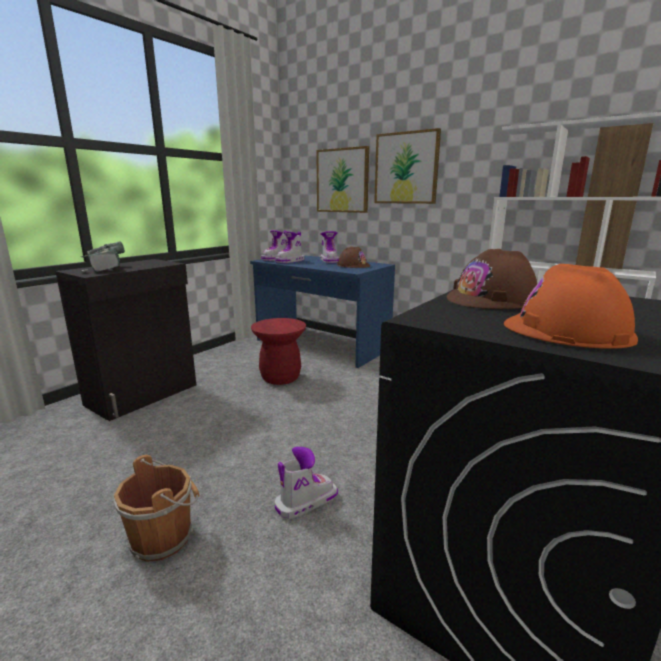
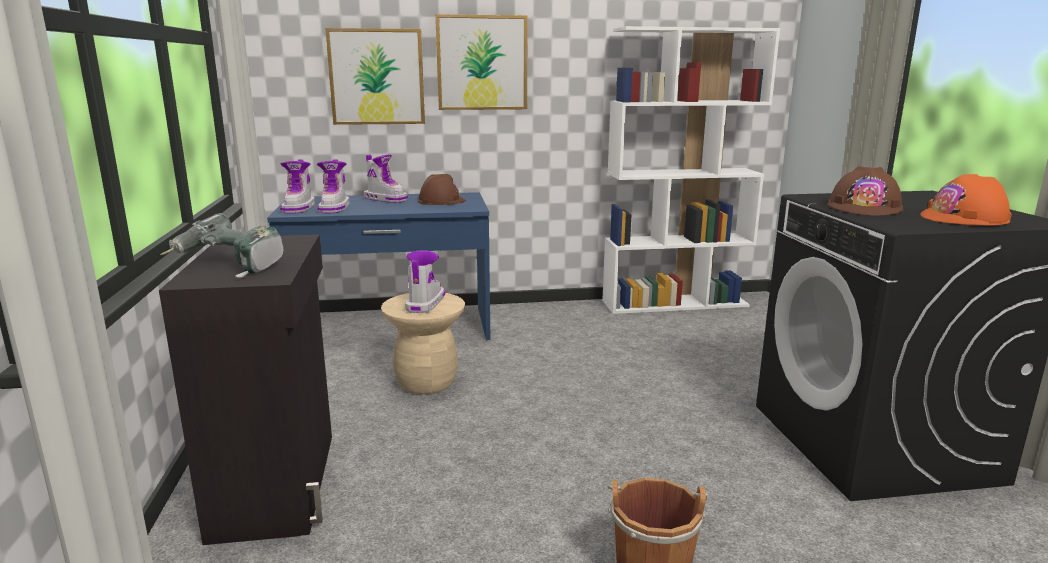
camera: 45 degrees left, 0 degrees up
red stool [251,318,306,385] -> beige stool [381,293,465,394]
boot [274,447,338,519] -> boot moved to [405,250,445,313]

